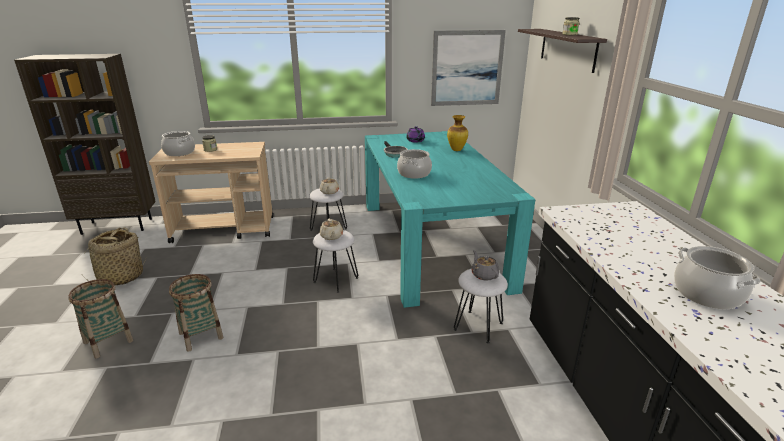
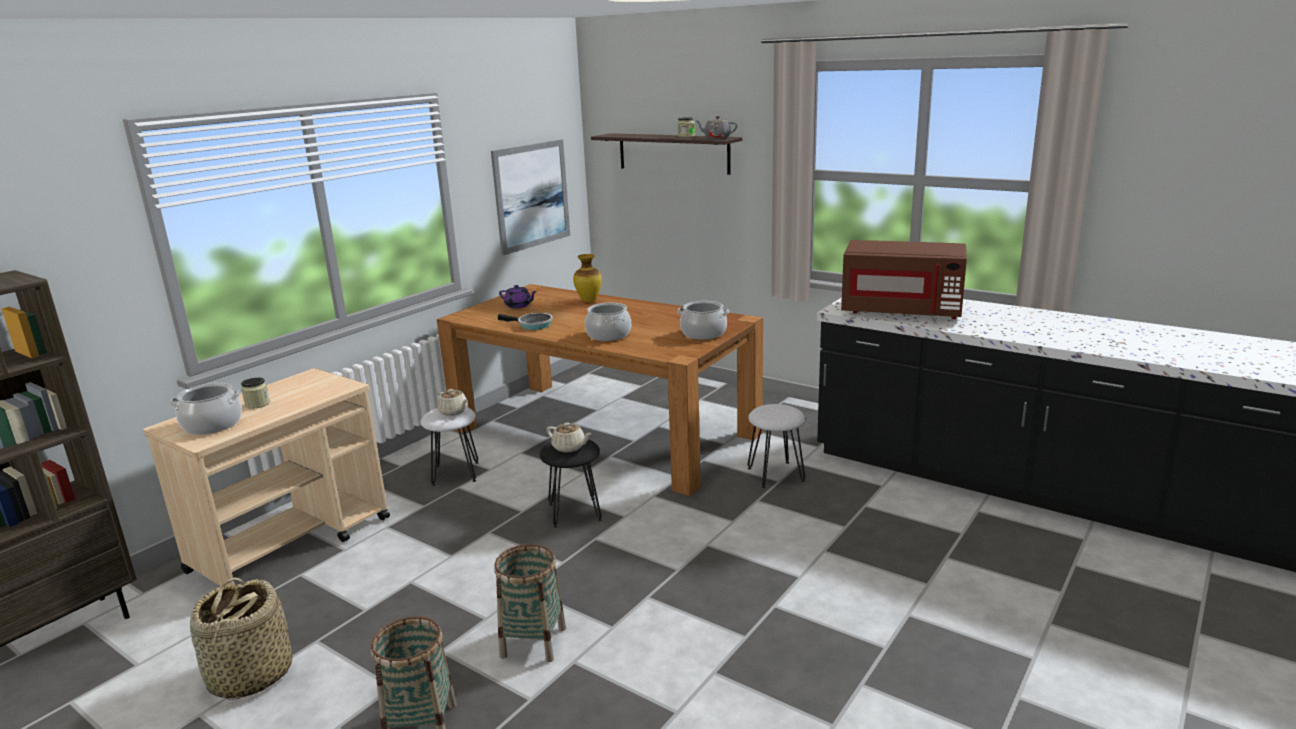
camera: 45 degrees left, 5 degrees down
white stool [313,230,358,293] -> black stool [540,439,602,528]
turquoise dining table [365,131,535,308] -> brown dining table [437,284,763,496]
grey teapot [472,250,499,281] -> grey teapot moved to [696,116,738,139]
cooking pot [674,246,761,309] -> cooking pot moved to [677,301,730,340]
none -> brown microwave [841,240,967,319]

